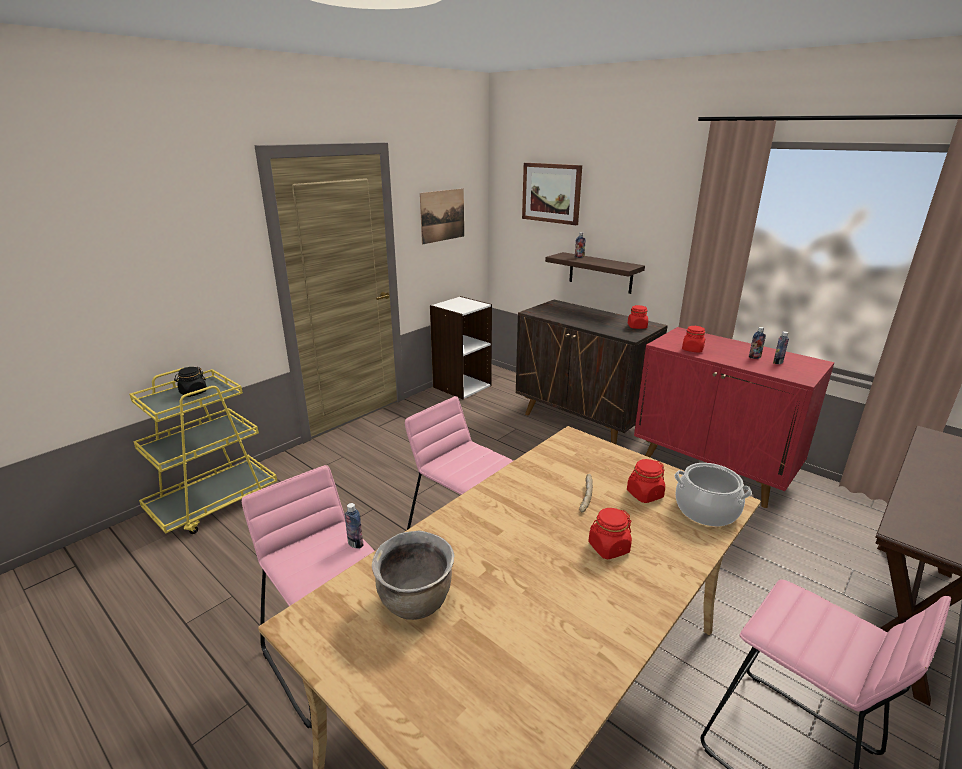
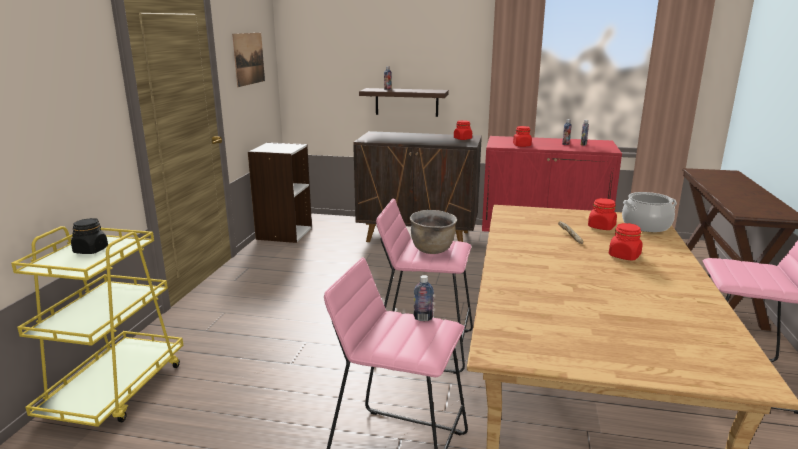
camera: 30 degrees left, 5 degrees down
brown cooking pot [372,531,454,620] -> brown cooking pot moved to [410,210,457,254]
picture [522,163,582,225] -> none

